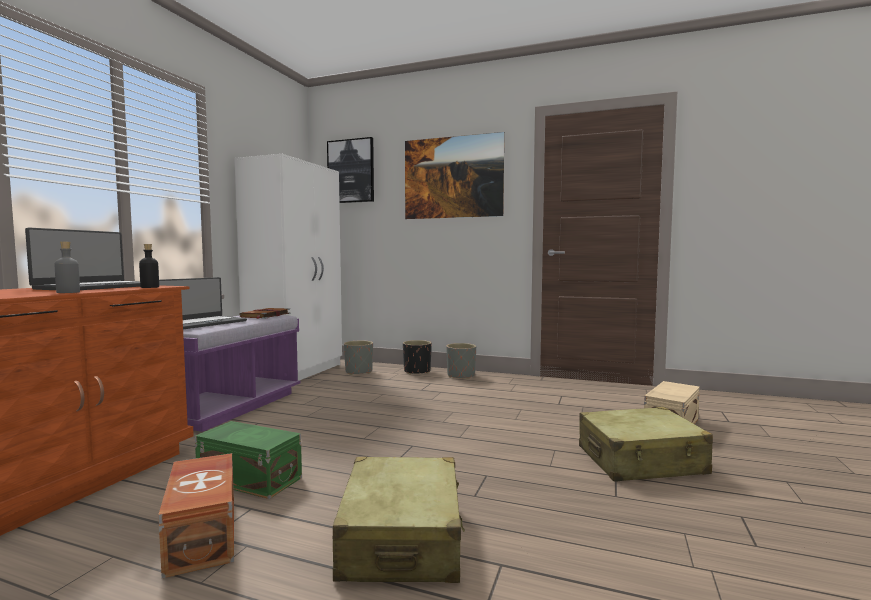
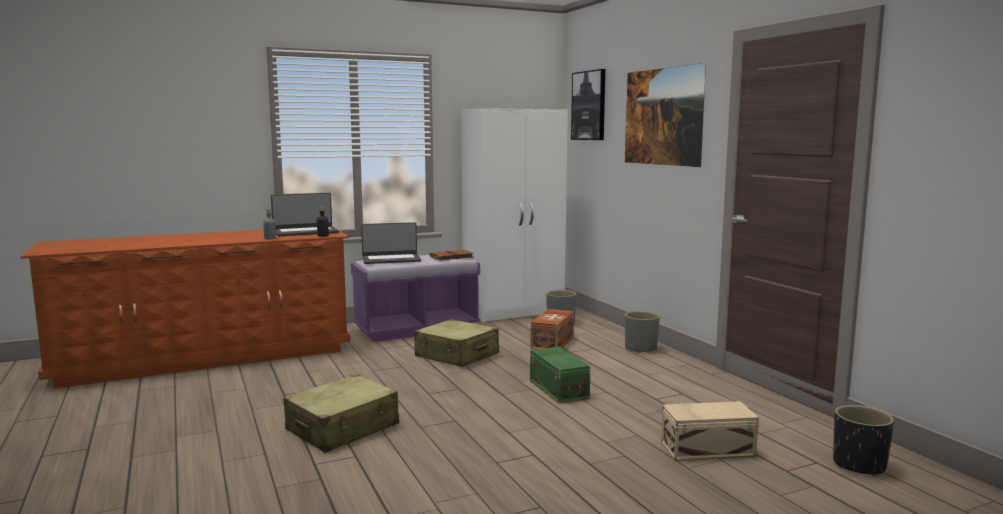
camera: 45 degrees right, 5 degrees up
brown storage box [158,453,234,578] -> brown storage box moved to [531,309,574,350]
green storage box [195,421,302,499] -> green storage box moved to [530,347,590,404]
black planter [403,340,432,375] -> black planter moved to [833,405,894,477]
beige suitcase [579,407,713,482] -> beige suitcase moved to [414,319,499,367]

